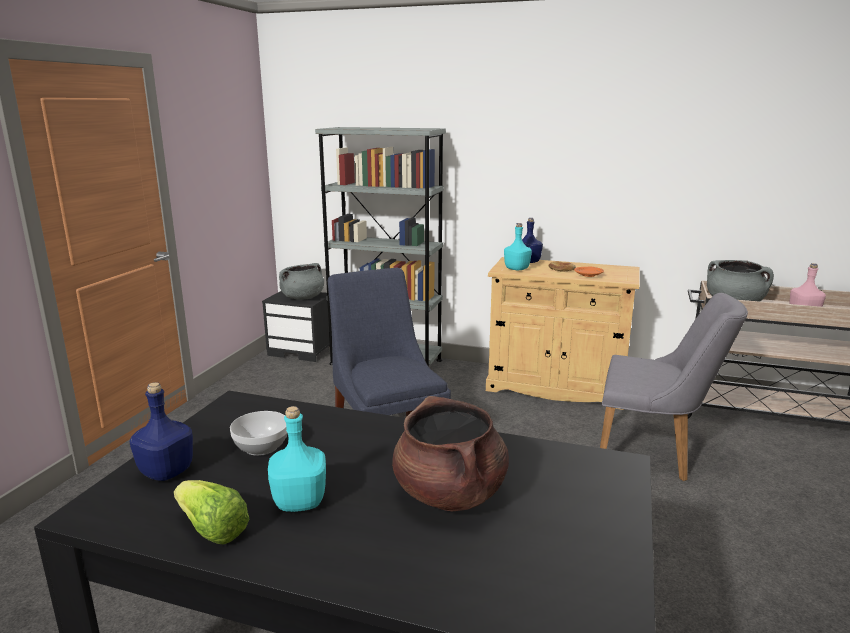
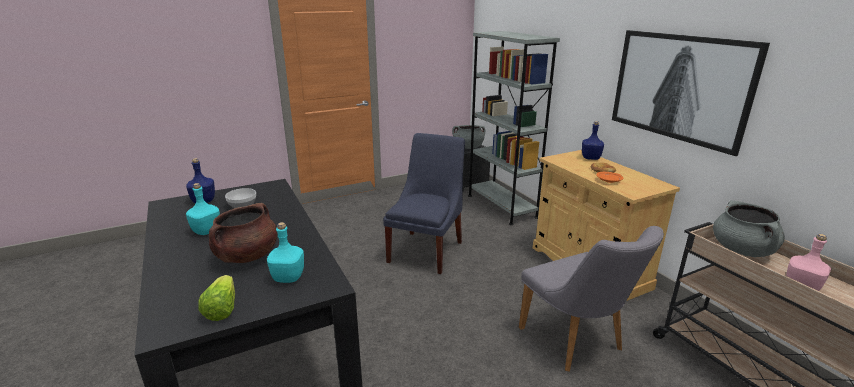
camera: 45 degrees right, 5 degrees up
lettuce [174,480,249,544] -> lettuce moved to [198,275,235,321]
turquoise bottle [504,223,532,270] -> turquoise bottle moved to [267,222,304,283]
none -> picture [612,30,770,156]

